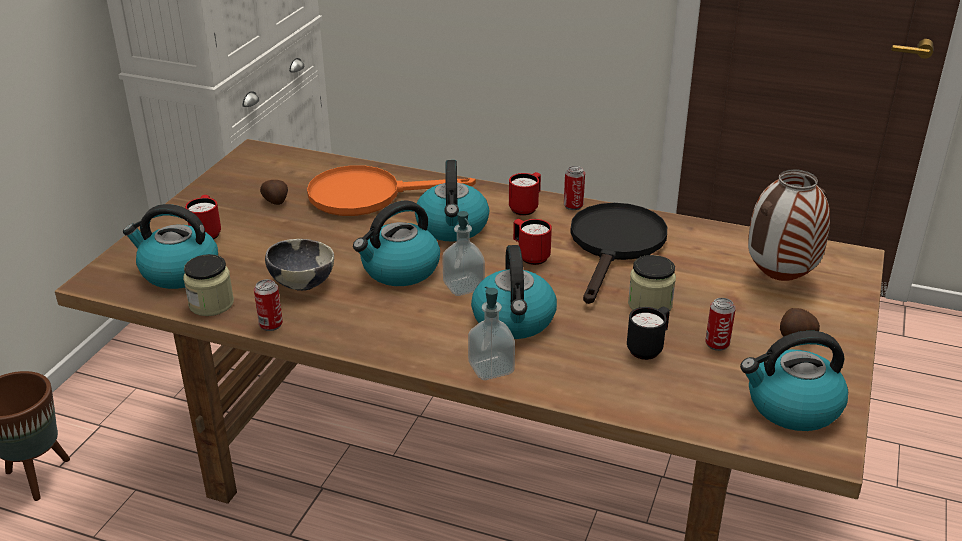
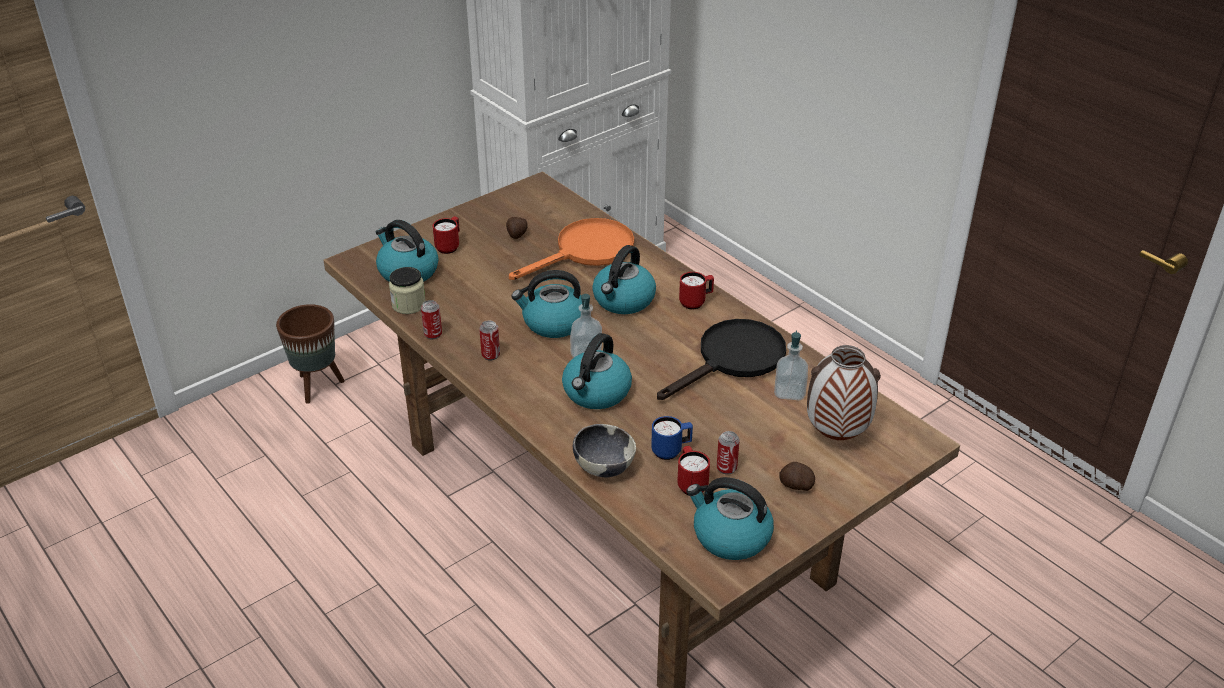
camera: 30 degrees right, 5 degrees up
bowl [265,239,334,291] -> bowl moved to [573,424,636,477]
orange frying pan [307,165,476,216] -> orange frying pan turned 120 degrees clockwise [509,218,634,280]
soap dispenser [468,286,515,380] -> soap dispenser moved to [774,330,808,400]
red mug [513,219,552,265] -> red mug moved to [677,446,710,495]
can [564,166,585,210] -> can moved to [479,321,500,360]
black mug [627,307,670,360] -> blue mug [651,416,693,460]
jar [628,255,676,310] -> none

